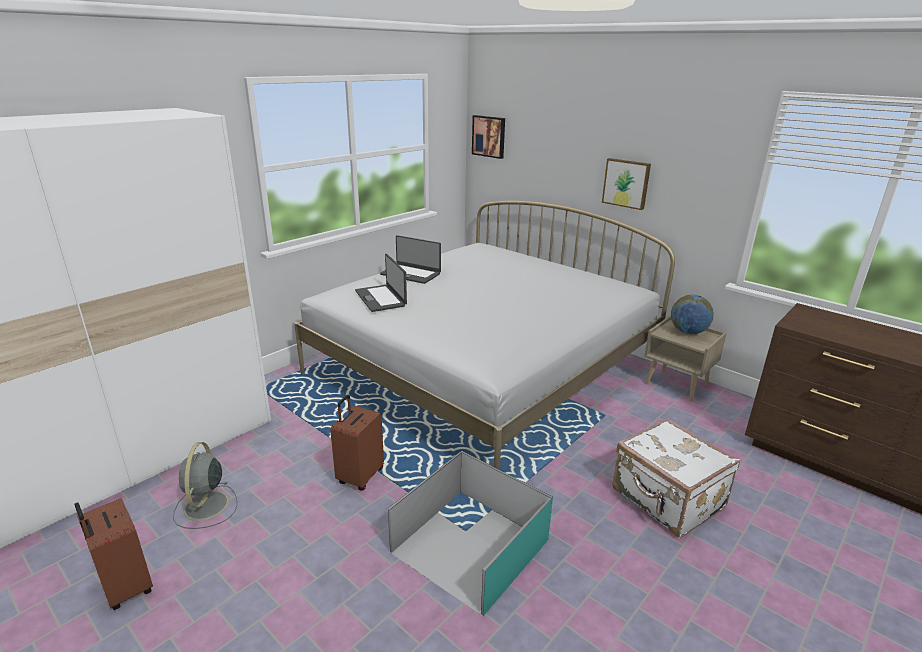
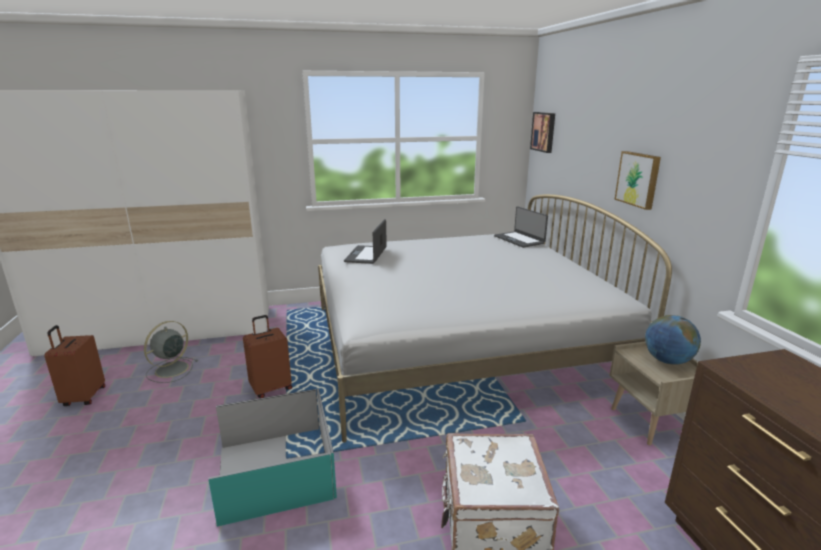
camera: 35 degrees right, 5 degrees down
laptop [380,235,441,284] -> laptop moved to [494,206,548,248]

